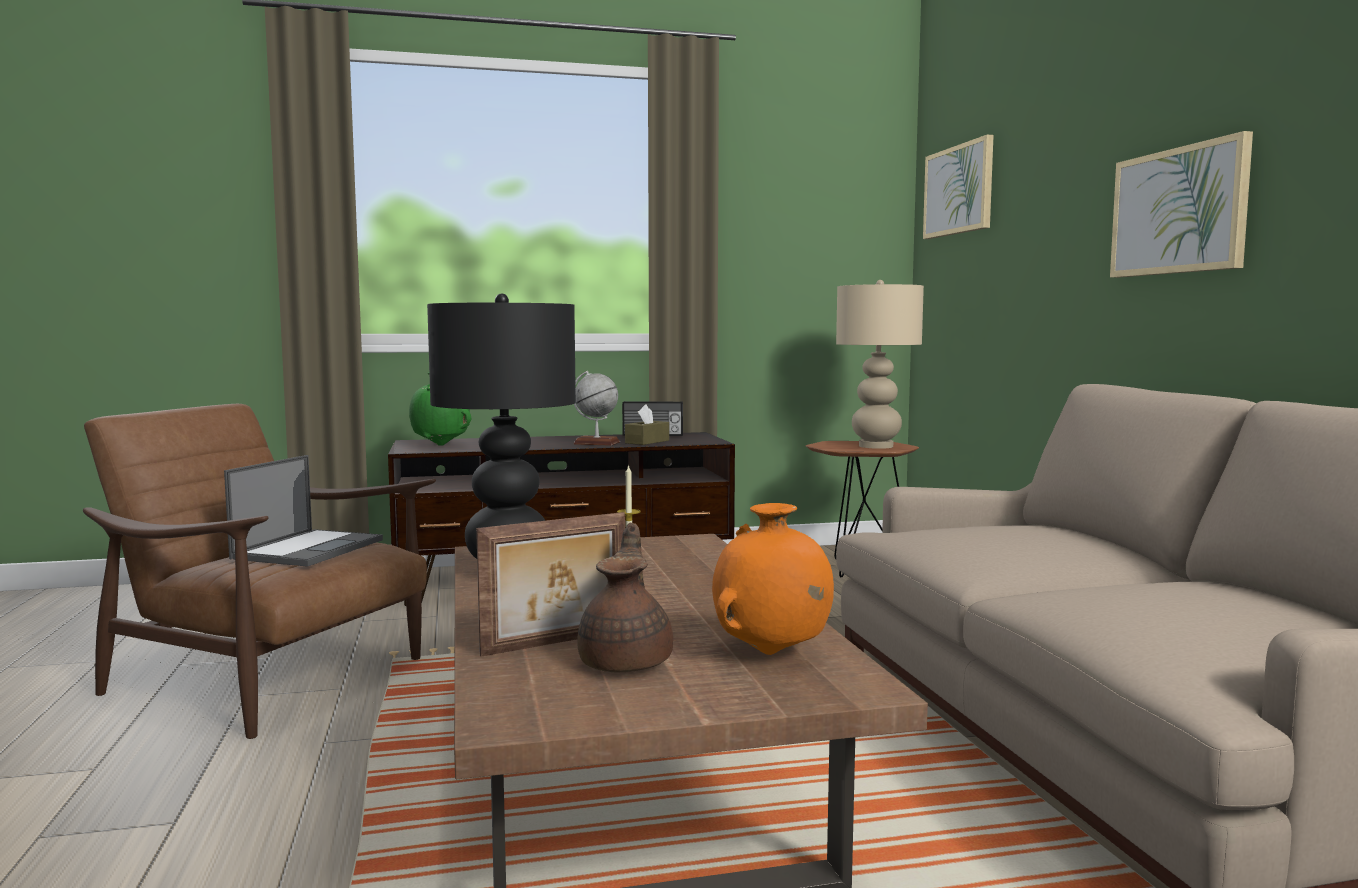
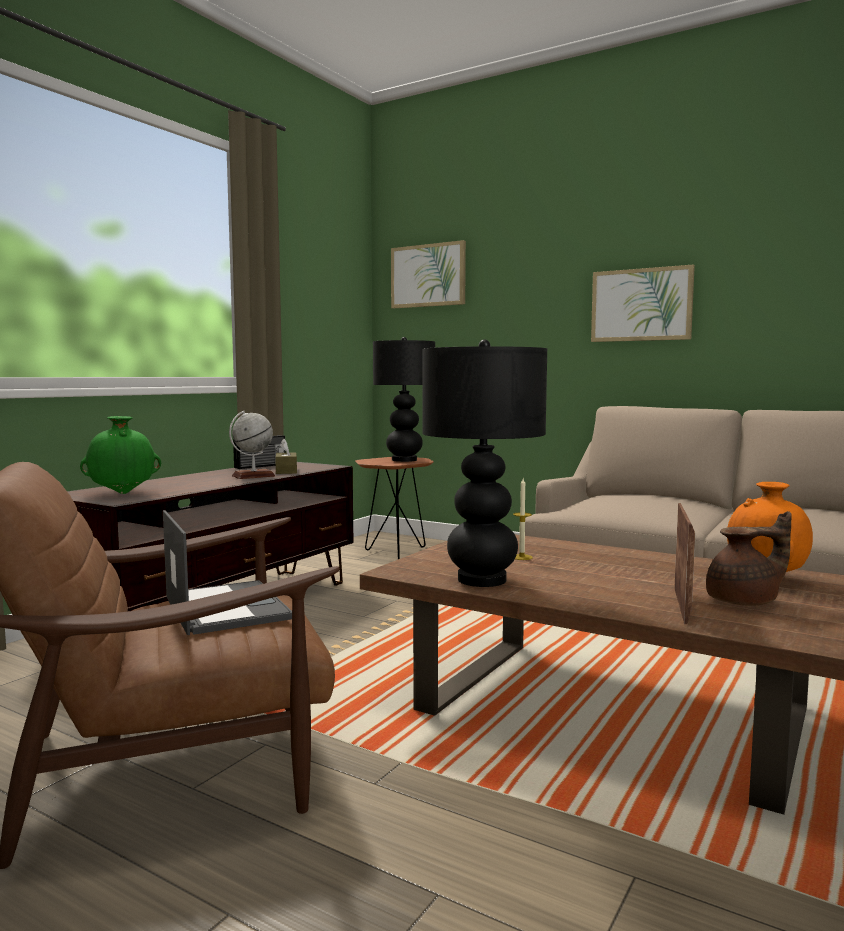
camera: 45 degrees left, 0 degrees up
brown teapot [577,523,673,672] -> brown teapot turned 120 degrees clockwise [706,511,791,606]
beige table lamp [836,280,924,449] -> black table lamp [373,337,435,462]

